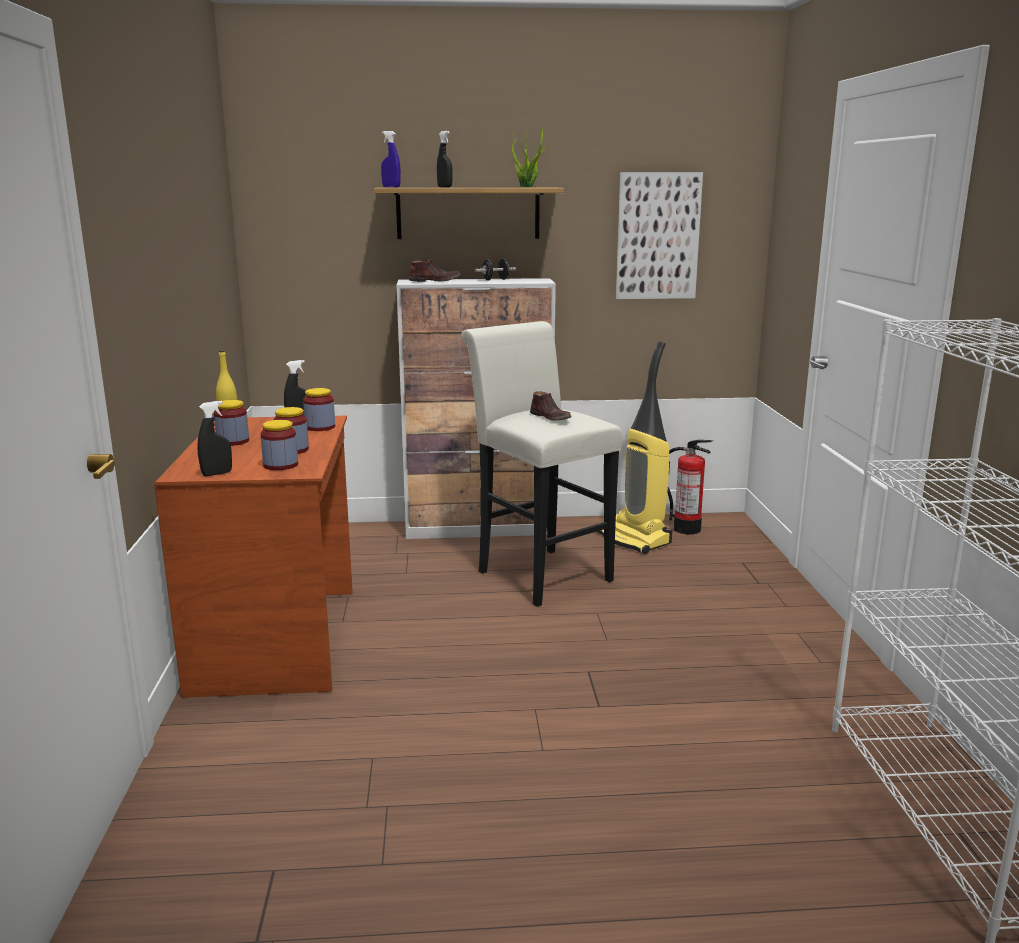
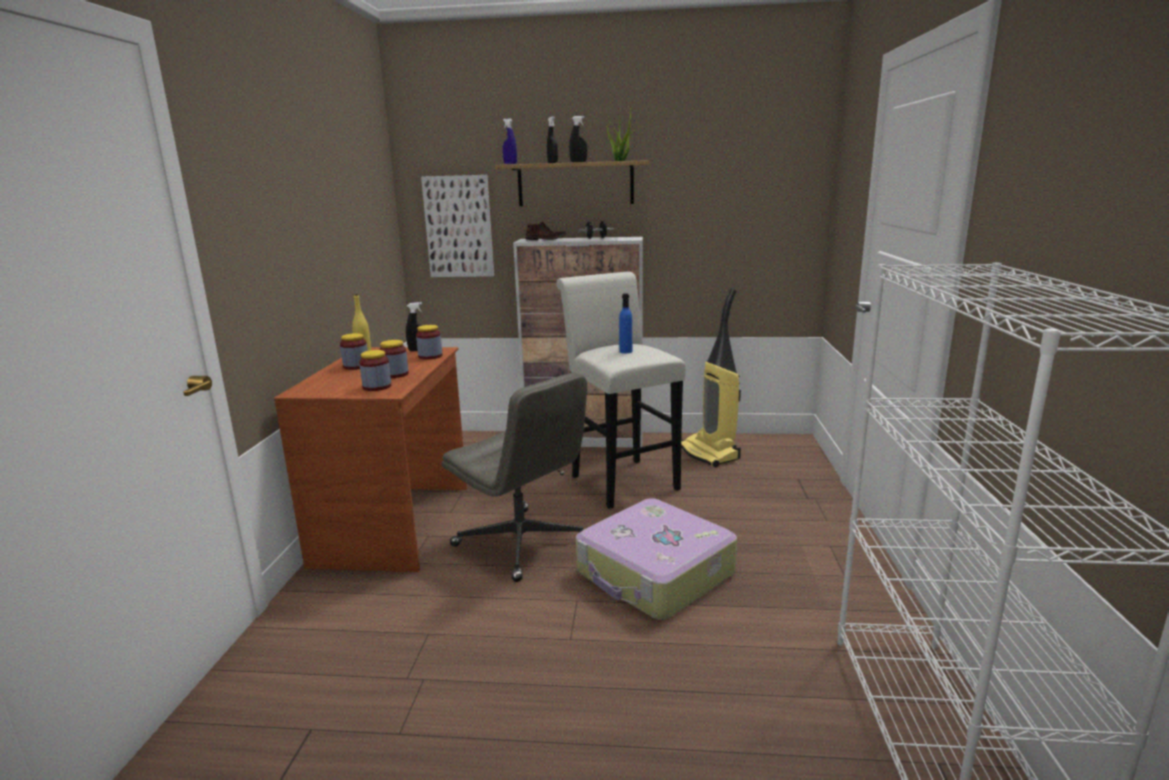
camera: 10 degrees right, 0 degrees up
black spray bottle [197,401,232,476] -> black spray bottle moved to [569,116,587,162]
brown shoe [530,391,572,420] -> blue bottle [619,293,632,353]
picture [616,172,703,299] -> picture moved to [421,175,494,277]
fire extinguisher [667,440,713,534] -> none
none -> grey office chair [442,372,587,582]
none -> suitcase [576,498,737,620]

